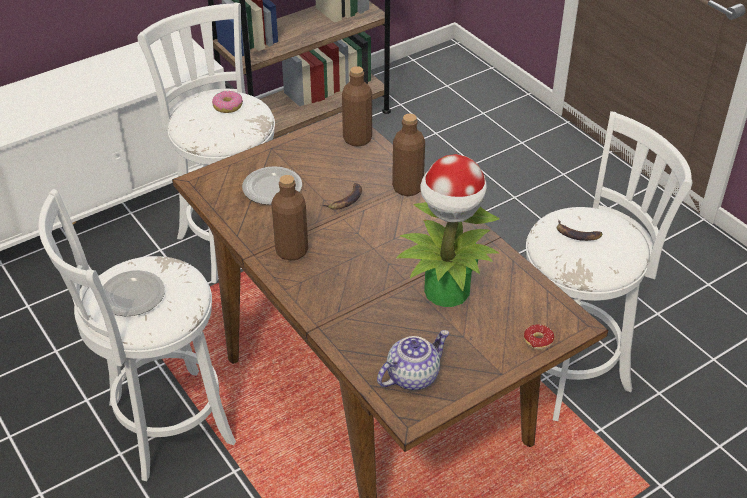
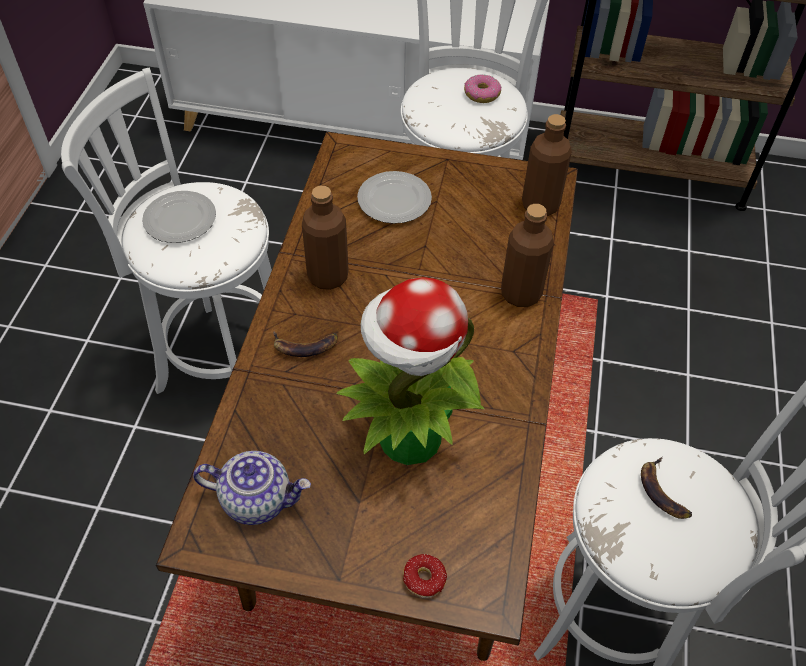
camera: 45 degrees right, 10 degrees up
banana [320,183,362,210] -> banana moved to [273,331,338,357]

